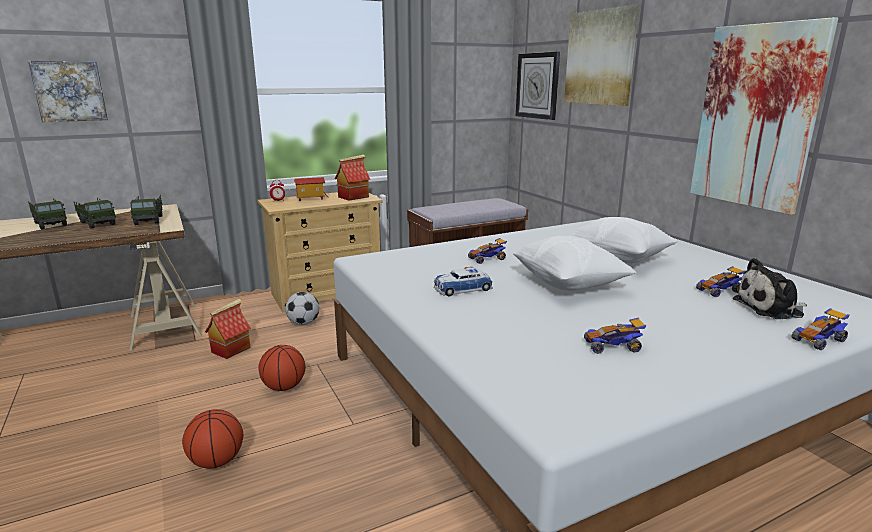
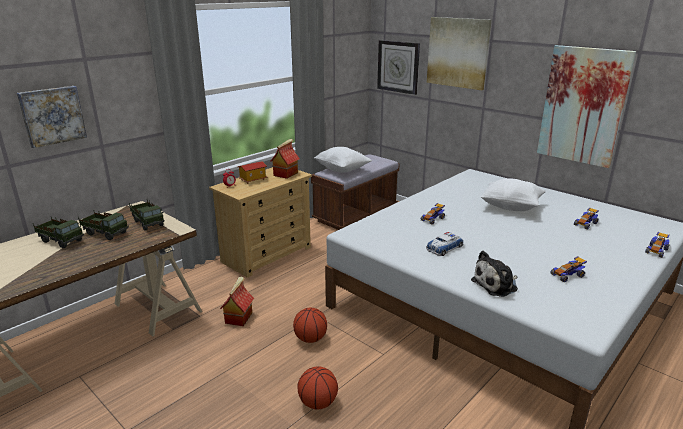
camera: 20 degrees left, 5 degrees up
football [285,292,319,325] -> none
white pillow [512,236,636,291] -> white pillow moved to [314,147,372,173]
plush toy [733,258,807,319] -> plush toy moved to [471,251,518,297]

